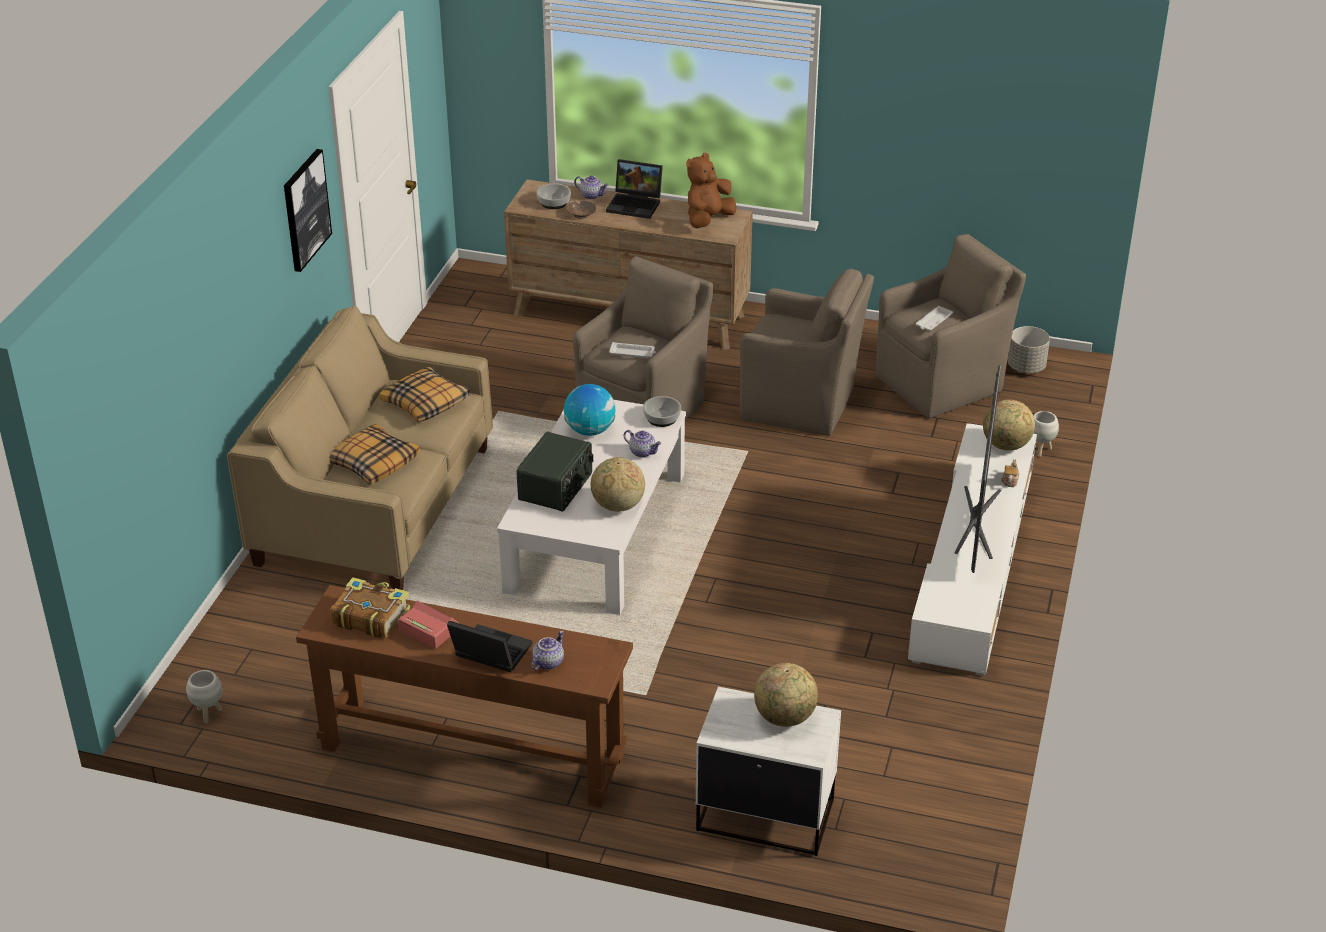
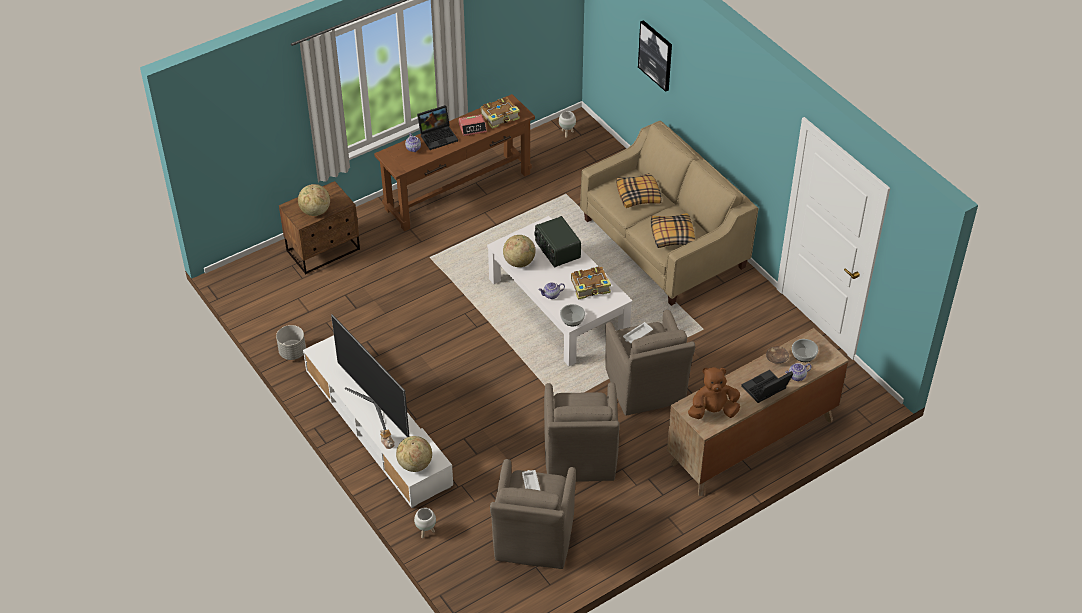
camera: 130 degrees right, 10 degrees up
picture [284,149,332,272] -> picture moved to [638,20,672,92]
globe [564,384,616,436] -> book [571,266,611,300]
brown plush toy [686,153,737,228] -> brown plush toy turned 90 degrees counterclockwise [688,367,740,419]
white nightstand [696,687,841,856] -> brown nightstand [279,181,360,274]
brown armchair [740,269,874,436] -> brown armchair turned 60 degrees counterclockwise [544,382,620,482]
grey planter [1008,326,1050,373] -> grey planter moved to [276,325,306,360]

